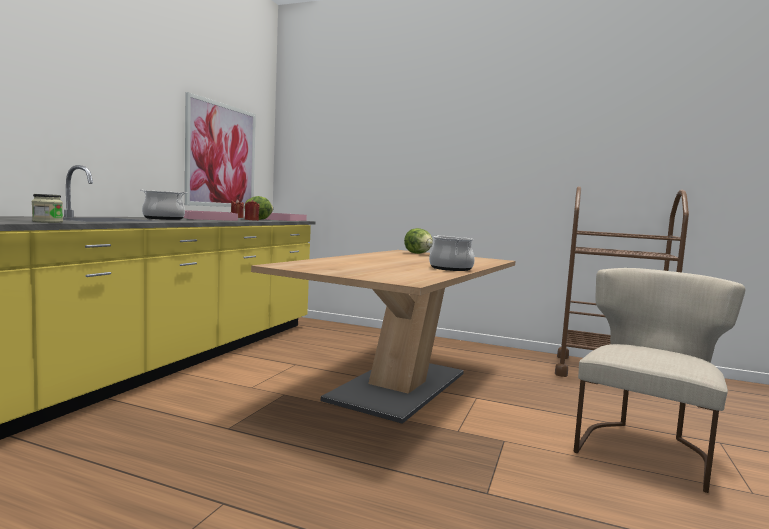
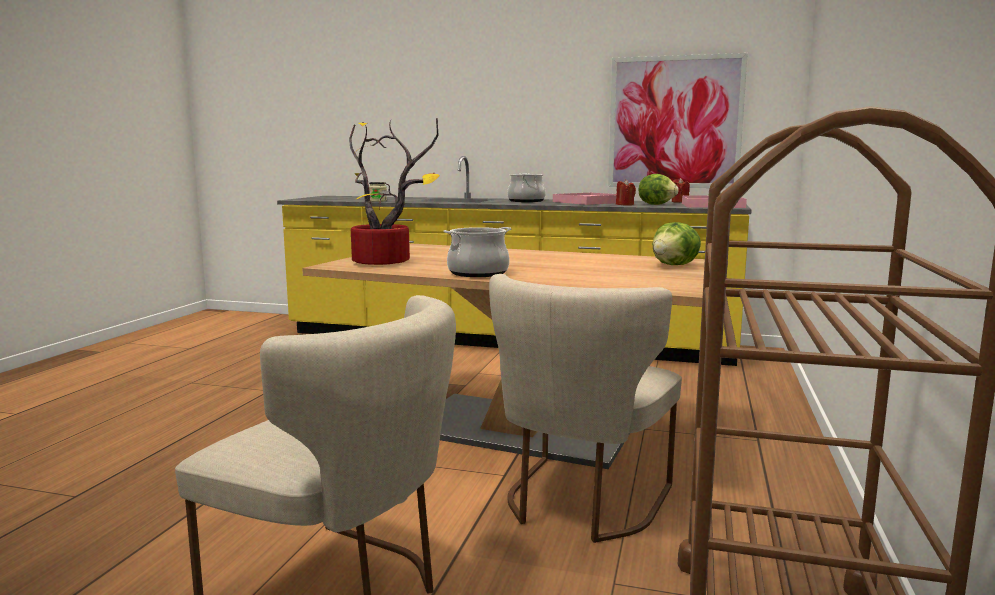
camera: 85 degrees right, 5 degrees up
none -> potted plant [349,118,440,265]
none -> beige chair [489,274,682,543]

